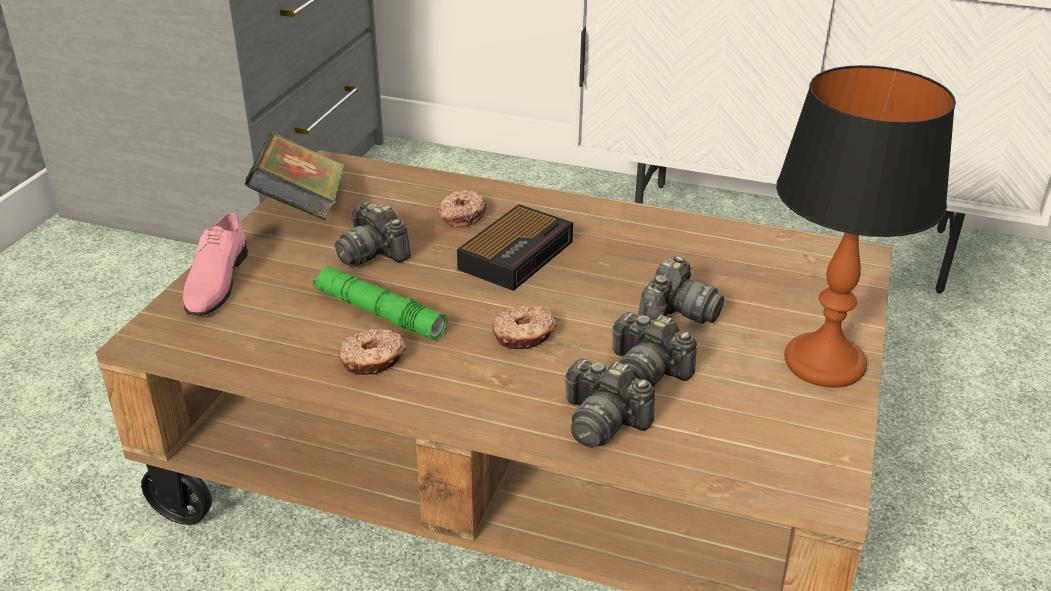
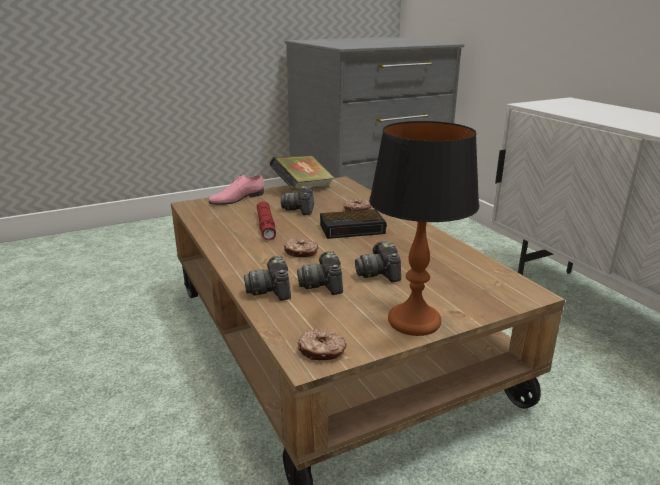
camera: 45 degrees right, 10 degrees down
green flashlight [313,266,447,340] -> red flashlight [257,201,276,240]
donut [339,329,406,375] -> donut moved to [297,329,347,360]
camera [638,256,724,324] -> camera turned 90 degrees clockwise [355,241,401,282]

